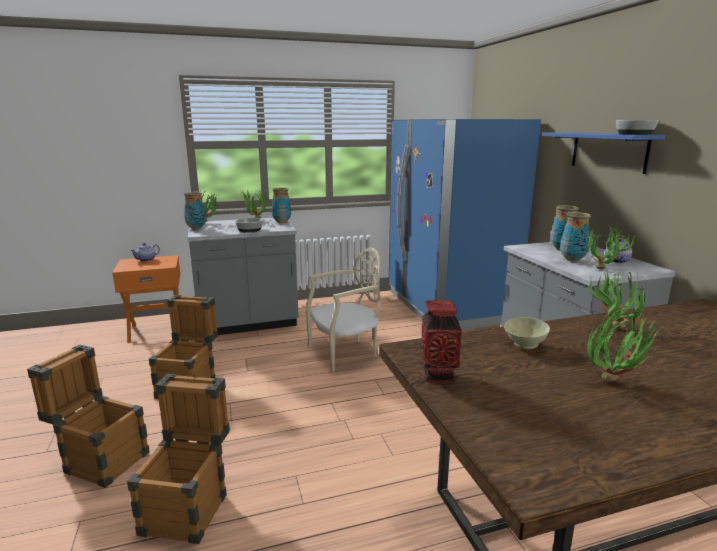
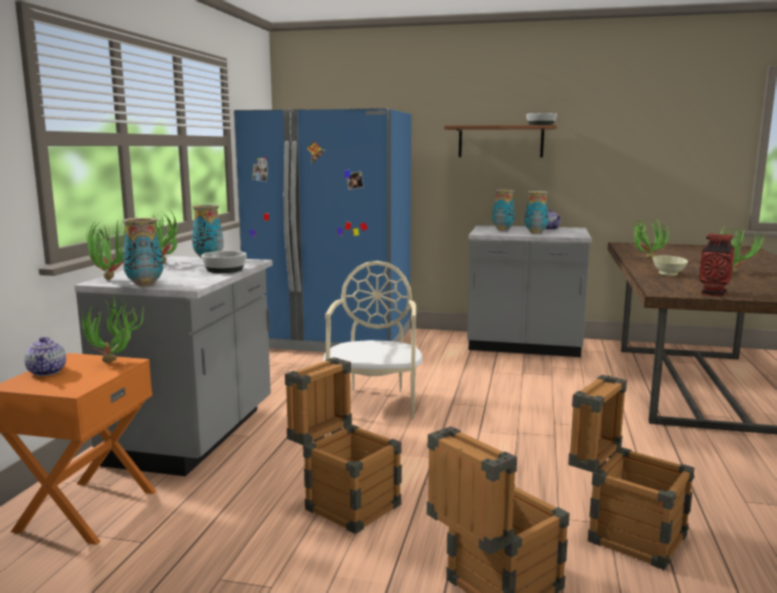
camera: 60 degrees left, 5 degrees down
blue shelf [542,132,665,174] -> brown shelf [444,125,557,158]
potted plant [589,224,636,269] -> potted plant moved to [82,295,144,363]

